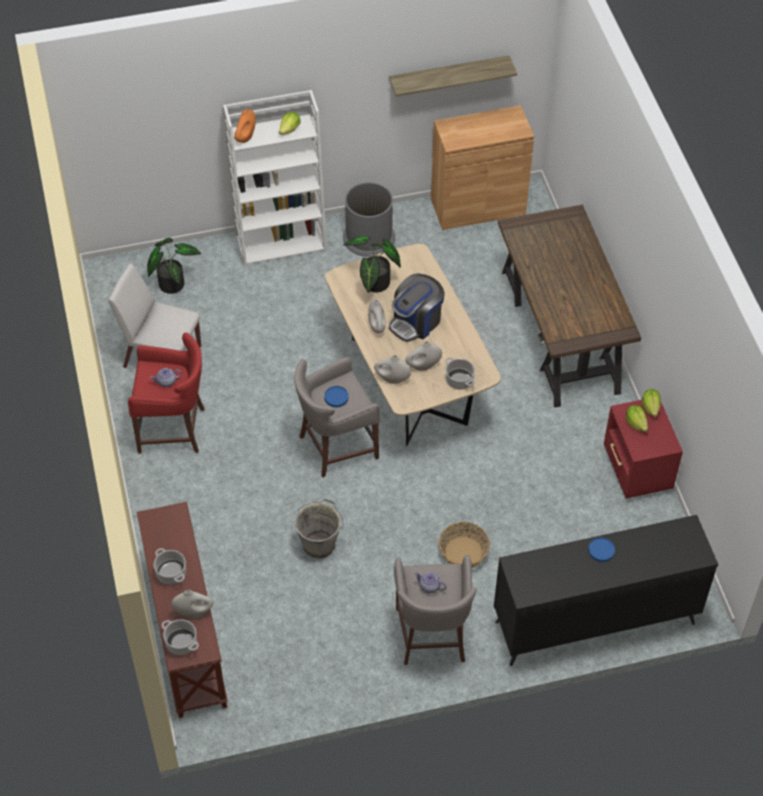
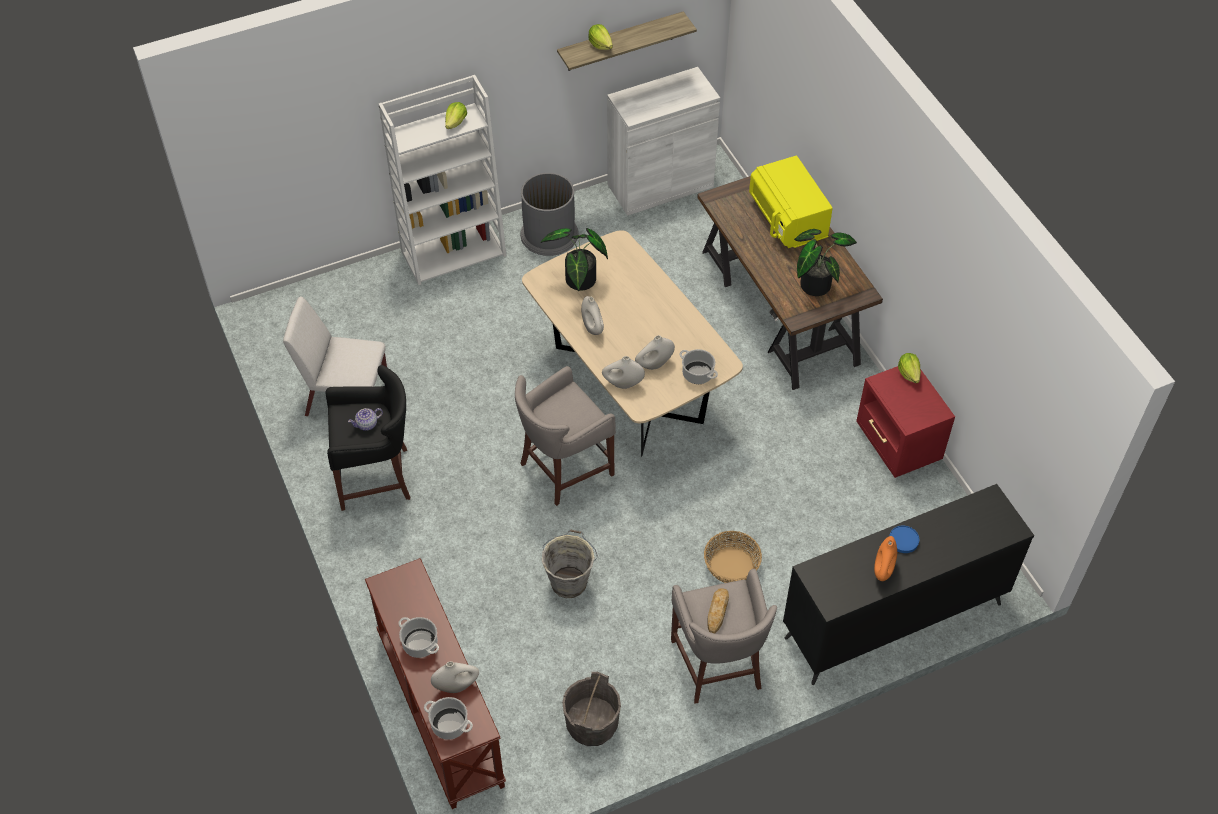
camera: 10 degrees left, 0 degrees up
red stool [128,333,204,454] -> black stool [326,365,410,511]
potted plant [147,238,201,294] -> potted plant moved to [794,229,857,296]
orange vase [234,109,256,143] -> orange vase moved to [874,536,897,581]
blue plate [324,386,349,407] -> none
coffee machine [389,273,445,342] -> none
teapot [414,572,447,593] -> bread [707,588,729,633]
brown cabinet [431,105,534,230] -> white cabinet [607,67,720,216]
lettuce [626,405,648,432] -> lettuce moved to [588,24,613,50]
none -> grey bucket [562,672,621,746]
none -> yellow microwave [749,155,833,248]

